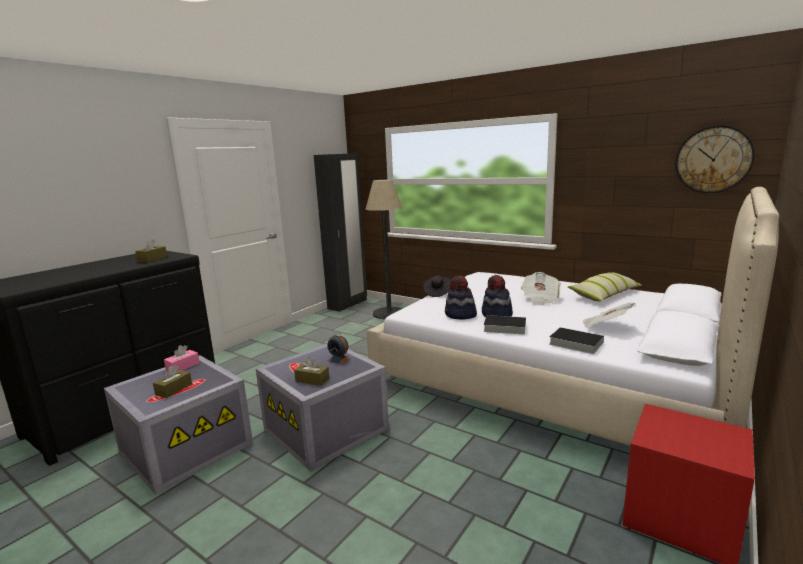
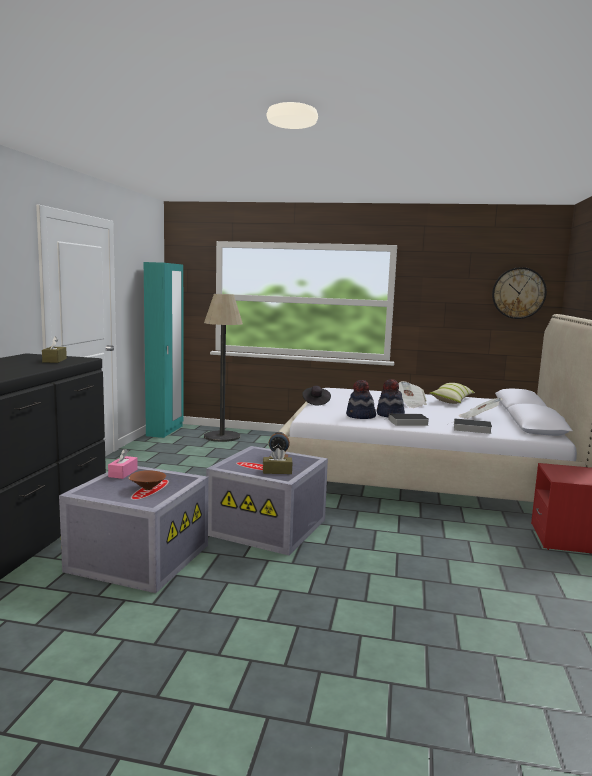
camera: 25 degrees left, 5 degrees down
brown tissue box [153,365,192,398] -> brown bowl [128,470,166,490]
black wardrobe [314,153,367,312] -> turquoise wardrobe [144,262,184,438]

